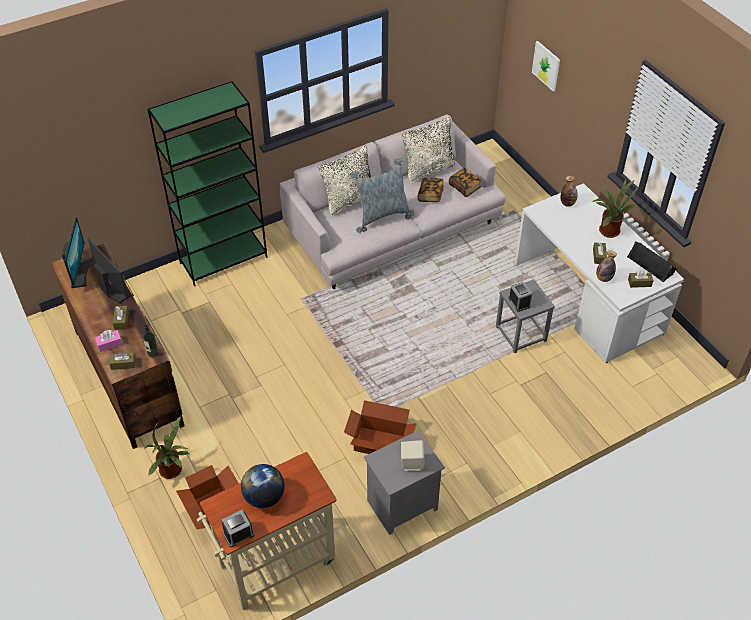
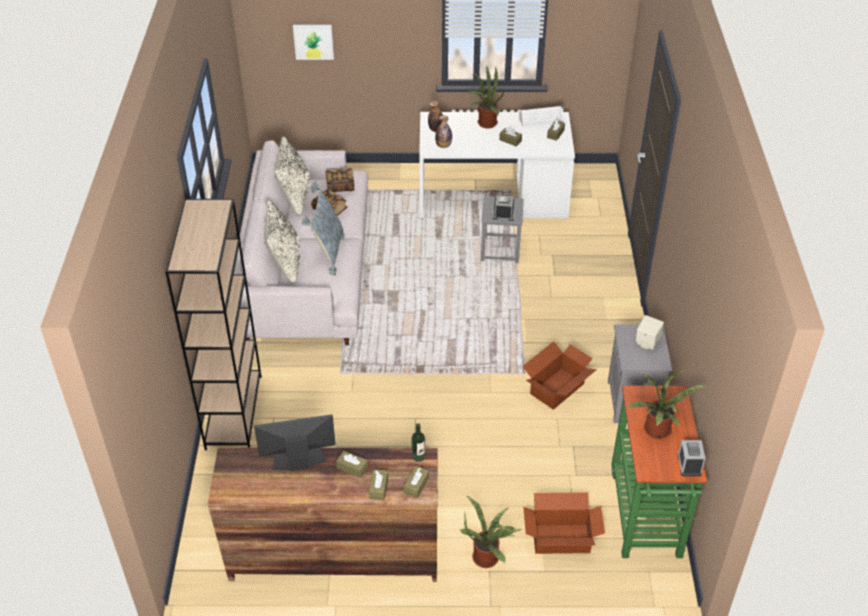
camera: 60 degrees left, 5 degrees down
monitor [62,217,93,288] -> none
pink tissue box [95,330,123,352] -> brown tissue box [369,469,388,500]
green bookcase [147,81,268,286] -> beige bookcase [165,199,262,450]
beige cart [197,452,337,610] -> green cart [611,385,707,558]
globe [241,464,285,508] -> potted plant [628,370,707,439]
bottle [596,250,617,282] -> bottle moved to [435,116,452,148]
black speaker [627,241,677,282] -> white speaker [519,106,564,128]

